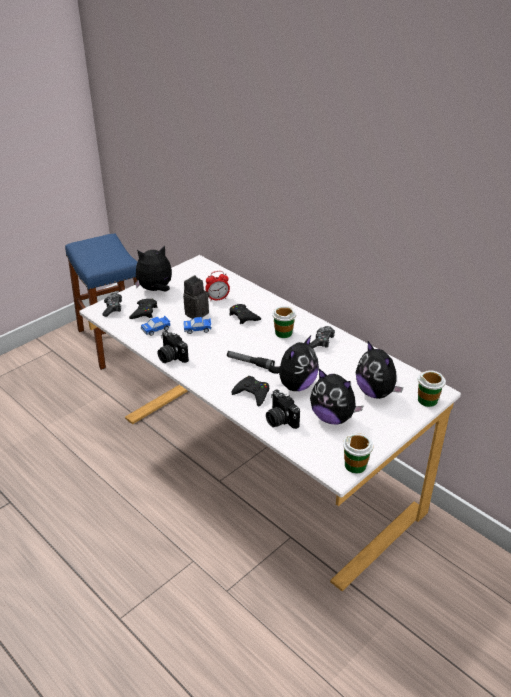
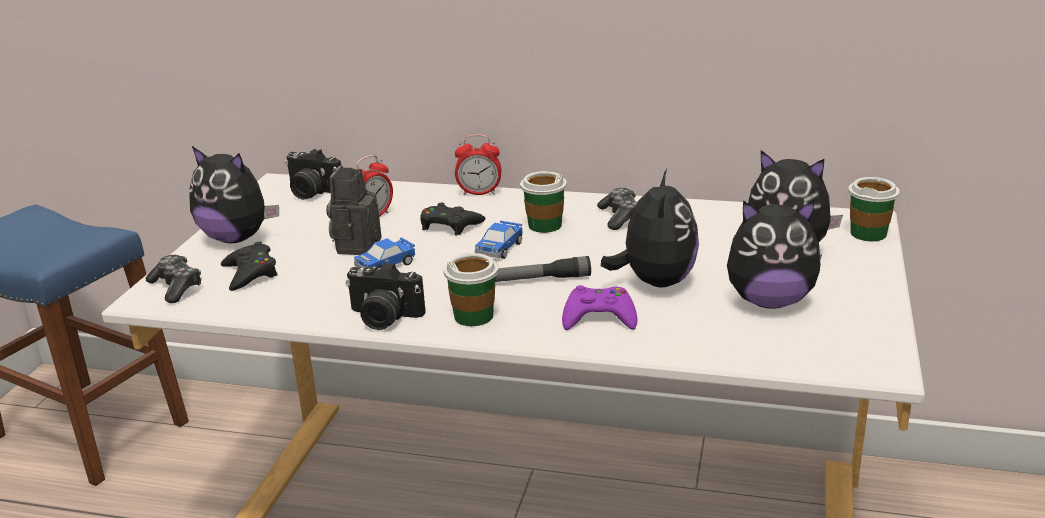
camera: 30 degrees left, 10 degrees down
plush toy [135,246,172,291] -> plush toy turned 105 degrees counterclockwise [189,146,279,243]
toy car [141,316,170,336] -> toy car moved to [475,221,523,259]
black game controller [232,376,269,407] -> purple game controller [562,285,638,330]
camera [266,389,300,429] -> camera moved to [285,149,341,200]
cup [343,433,374,473] -> cup moved to [443,253,499,326]
none -> alarm clock [455,134,501,195]

